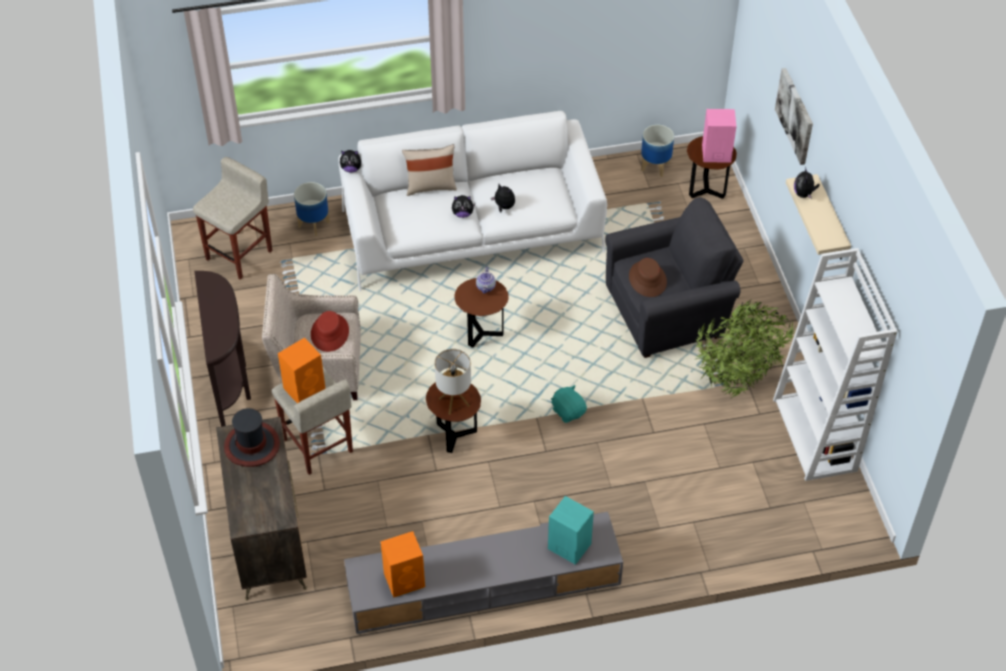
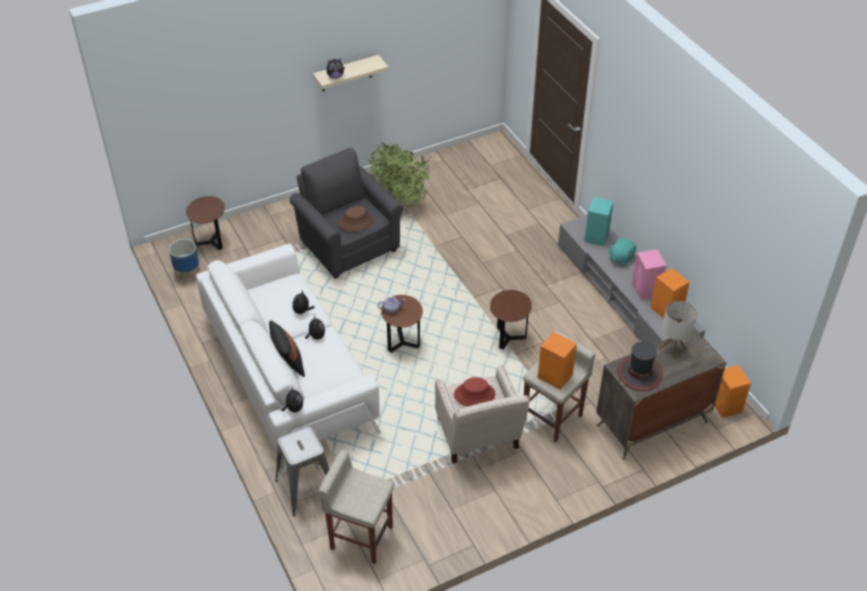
camera: 105 degrees left, 5 degrees down
brown console table [194,271,251,427] -> none
planter [294,182,330,236] -> grey stool [275,427,330,516]
beige pillow [402,144,457,196] -> black pillow [269,321,305,377]
table lamp [435,349,471,415] -> table lamp moved to [659,301,697,360]
turquoise plush toy [551,385,587,423] -> turquoise plush toy moved to [609,238,636,266]
pink speaker [702,109,736,163] -> pink speaker moved to [632,249,667,300]
white bookcase [773,248,898,481] -> none
picture [775,68,813,165] -> none
none -> orange speaker [715,365,751,418]

